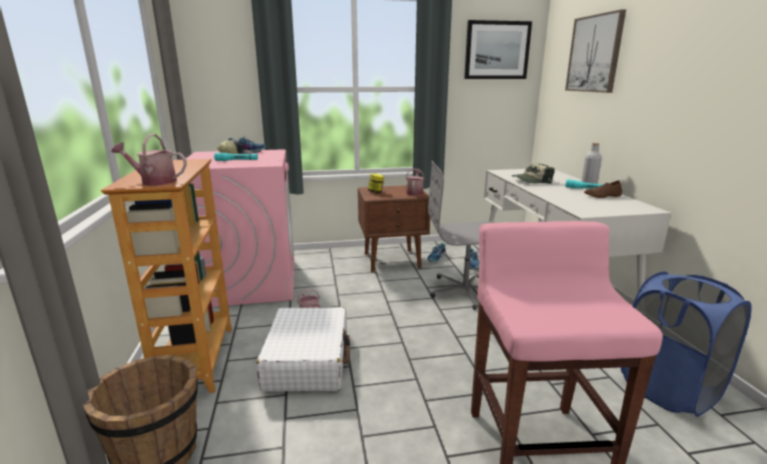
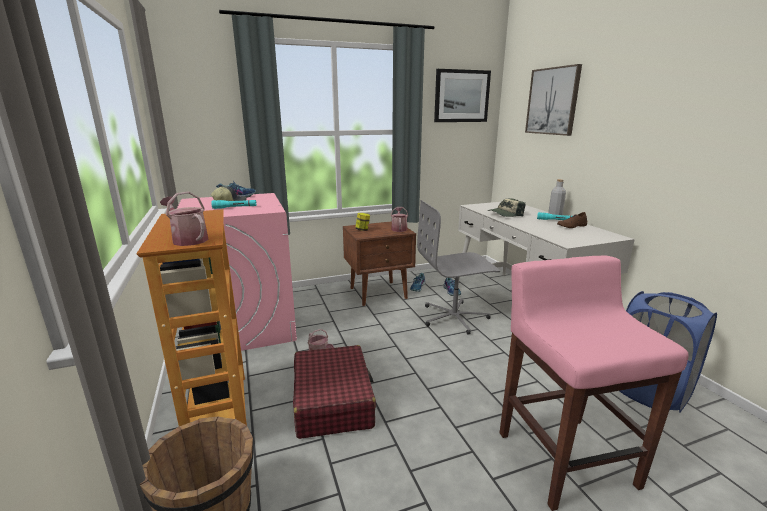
camera: 10 degrees left, 0 degrees up
watering can [111,134,187,185] -> watering can turned 45 degrees clockwise [160,192,209,246]
white suitcase [257,307,350,392] -> red suitcase [293,345,376,439]

